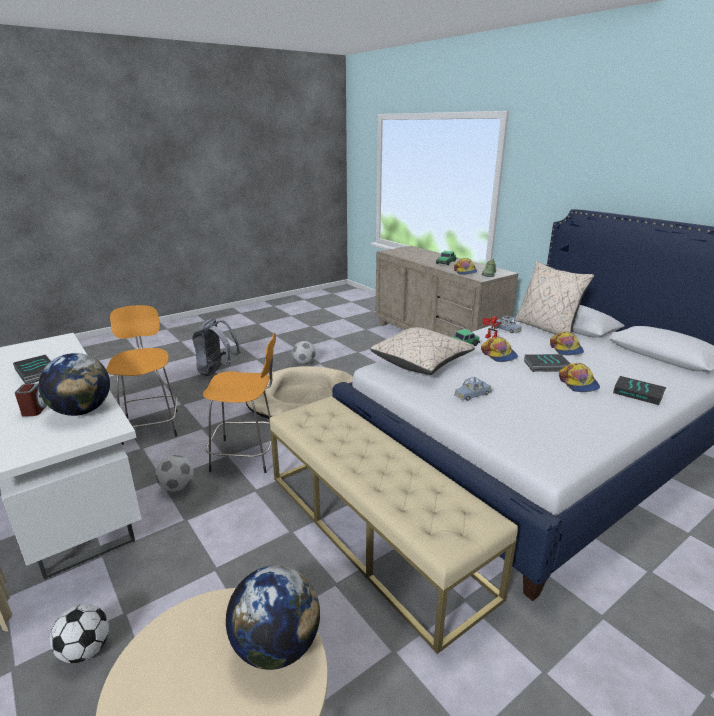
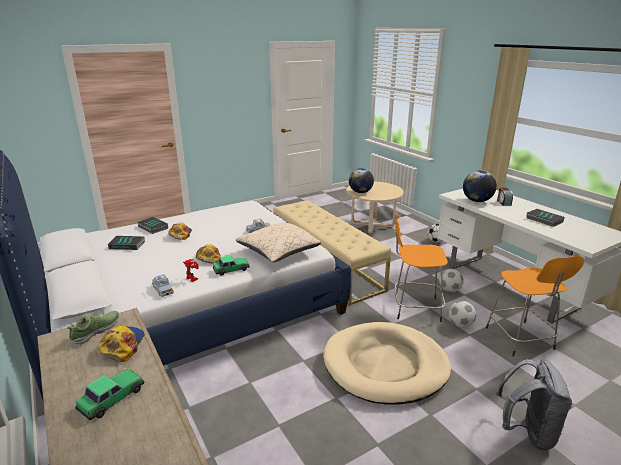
camera: 175 degrees left, 0 degrees up
football [292,341,316,364] -> football moved to [448,301,476,327]
beige pillow [515,261,594,335] -> none
book [524,354,570,372] -> book moved to [108,236,145,250]
cap [550,331,584,355] -> none

